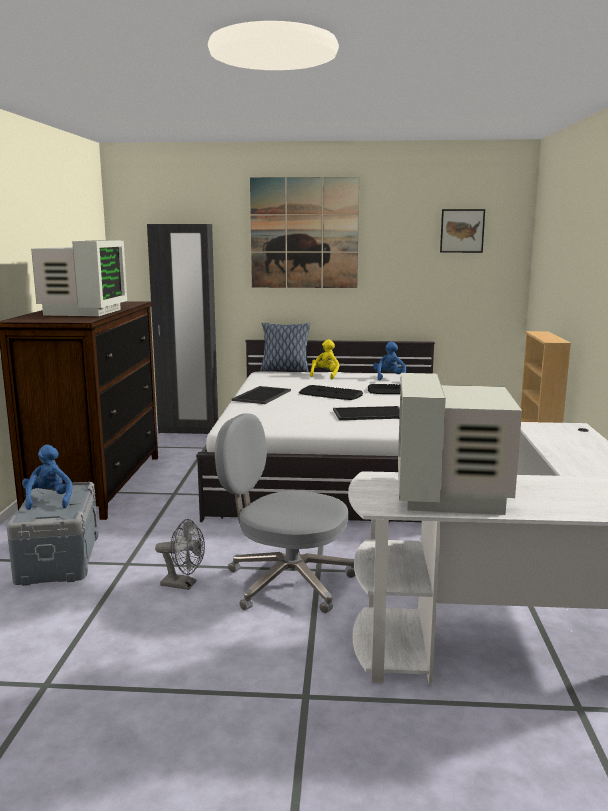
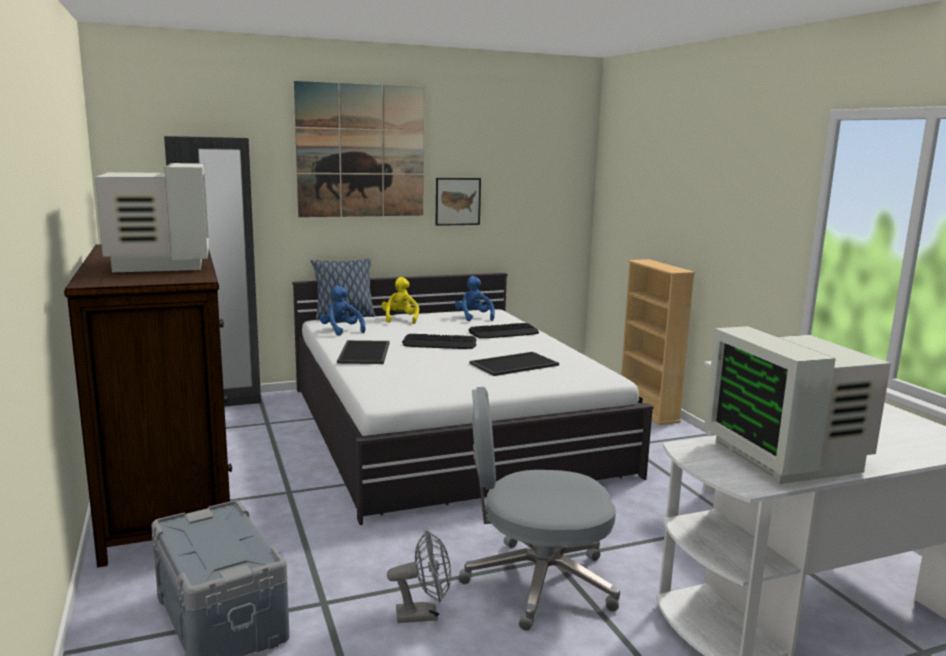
camera: 25 degrees left, 0 degrees up
blue plush toy [22,445,72,510] -> blue plush toy moved to [320,285,366,336]
picture [440,209,485,253] -> picture moved to [436,178,481,226]

